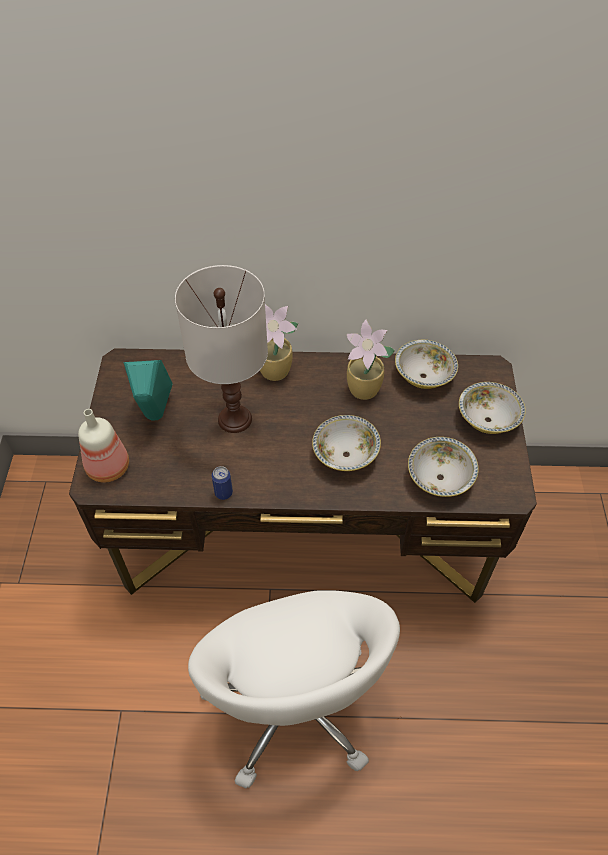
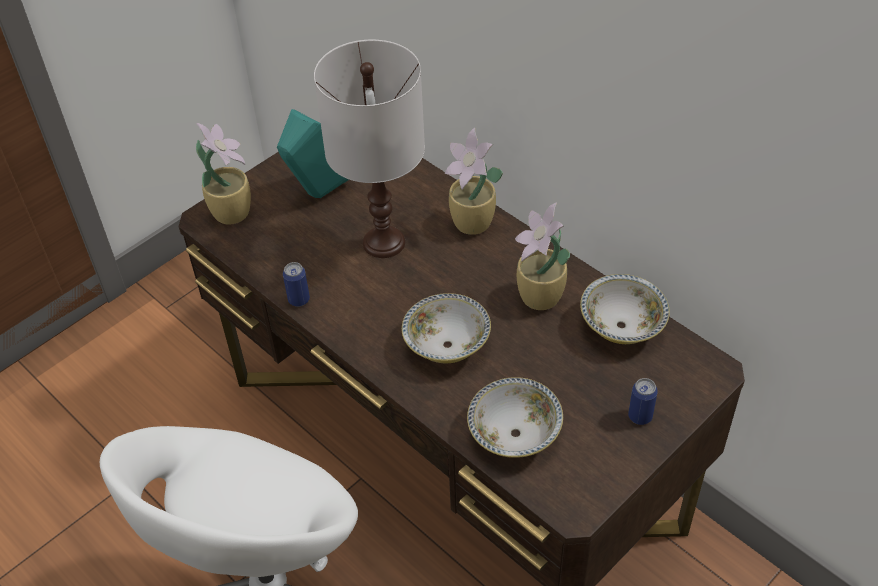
camera: 45 degrees right, 5 degrees down
bottle [78,409,129,483] -> potted plant [196,123,251,225]
bowl [459,382,526,434] -> can [628,378,658,425]

